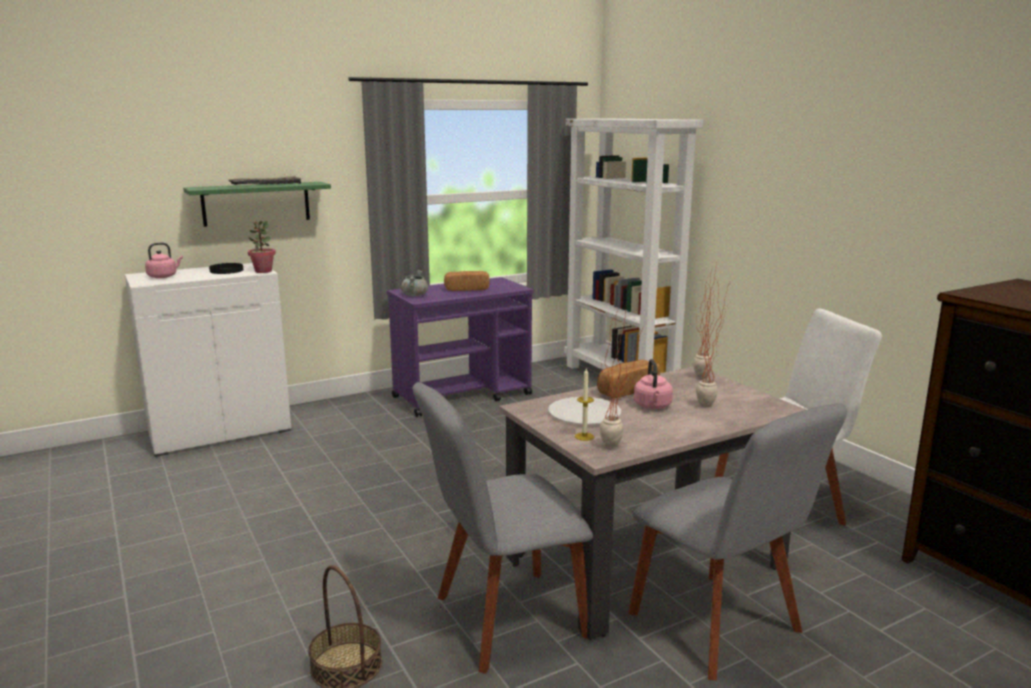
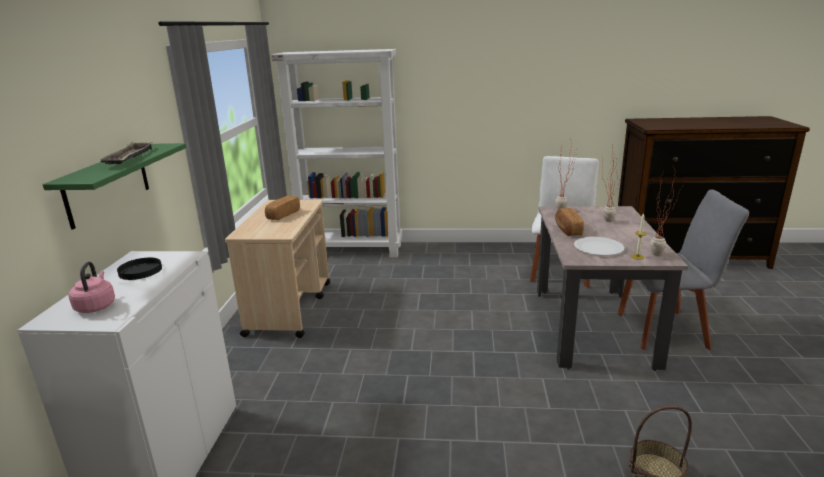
camera: 55 degrees left, 5 degrees up
potted plant [248,221,276,273] -> none
purple cart [387,277,534,417] -> beige cart [225,199,330,338]
grey cooking pot [401,270,428,296] -> none
grey chair [413,382,593,674] -> none
pink kettle [634,359,673,409] -> none

